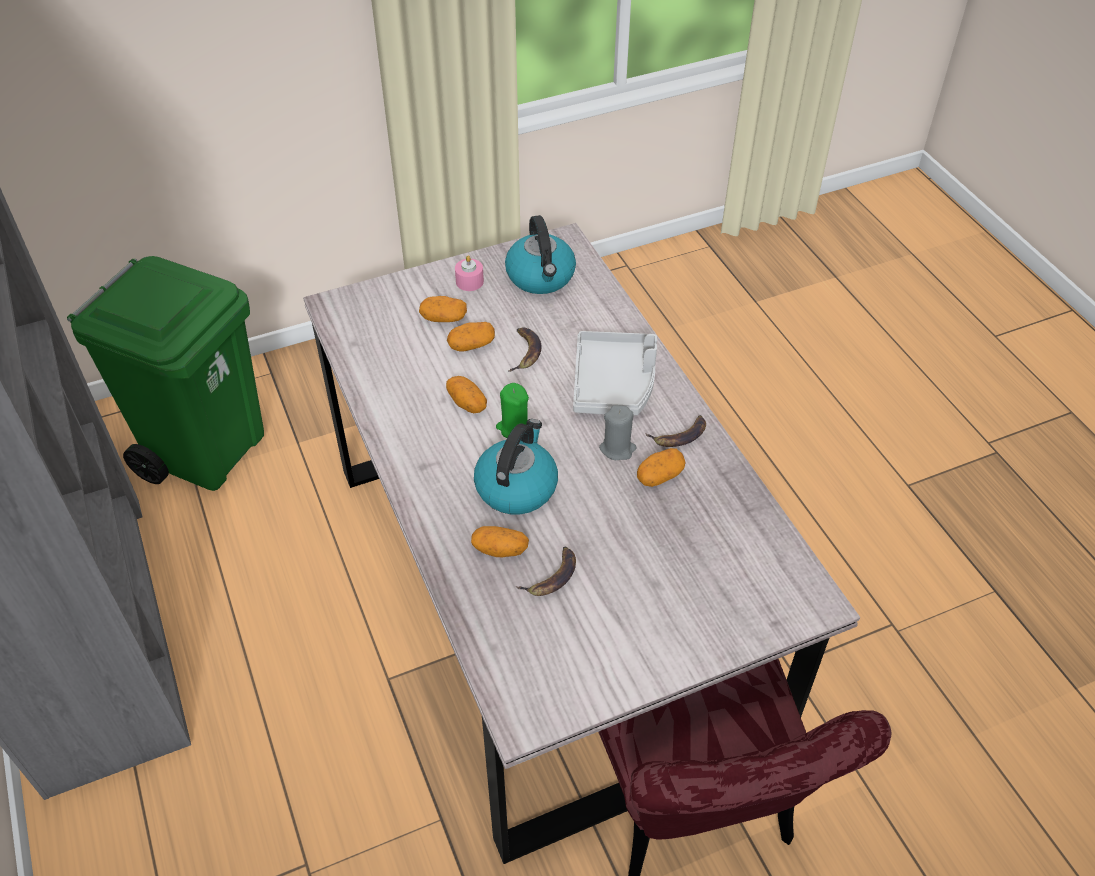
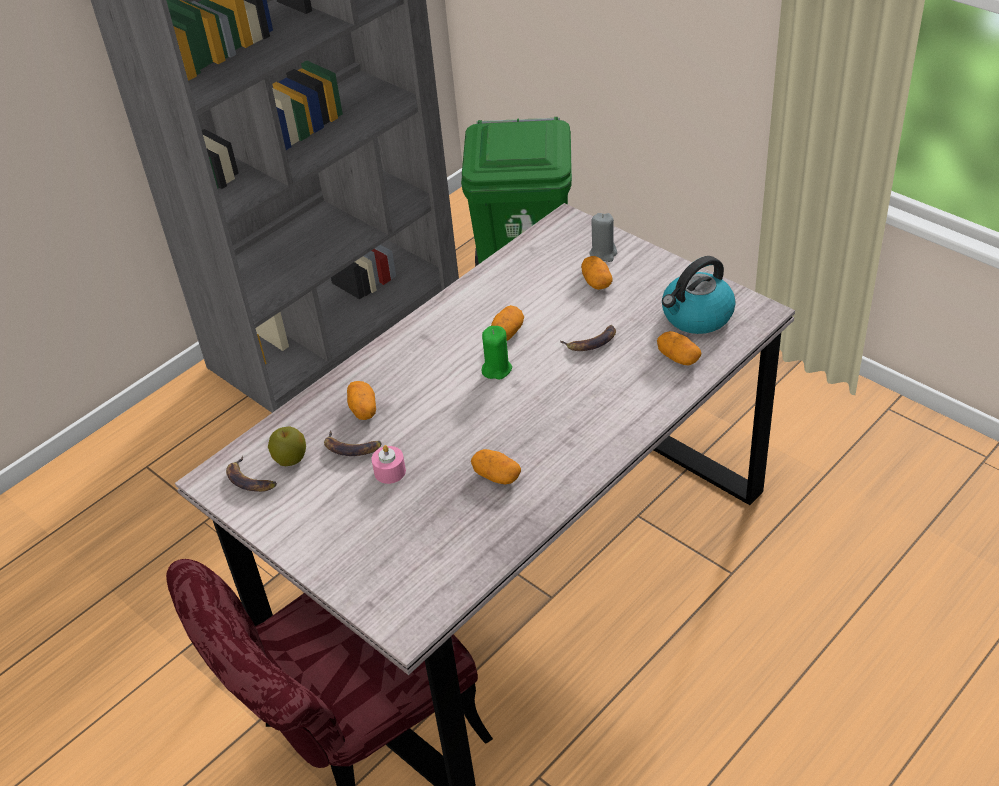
camera: 70 degrees right, 5 degrees down
potato [447,322,495,351] -> potato moved to [657,331,701,365]
pink candle [455,255,484,291] -> pink candle moved to [371,445,406,484]
kettle [474,419,558,514] -> none
grey tray [573,331,657,415] -> none
grey candle [599,405,637,460] -> grey candle moved to [589,213,617,262]
banana [645,415,706,447] -> banana moved to [226,456,277,492]
none -> apple [268,427,306,466]

